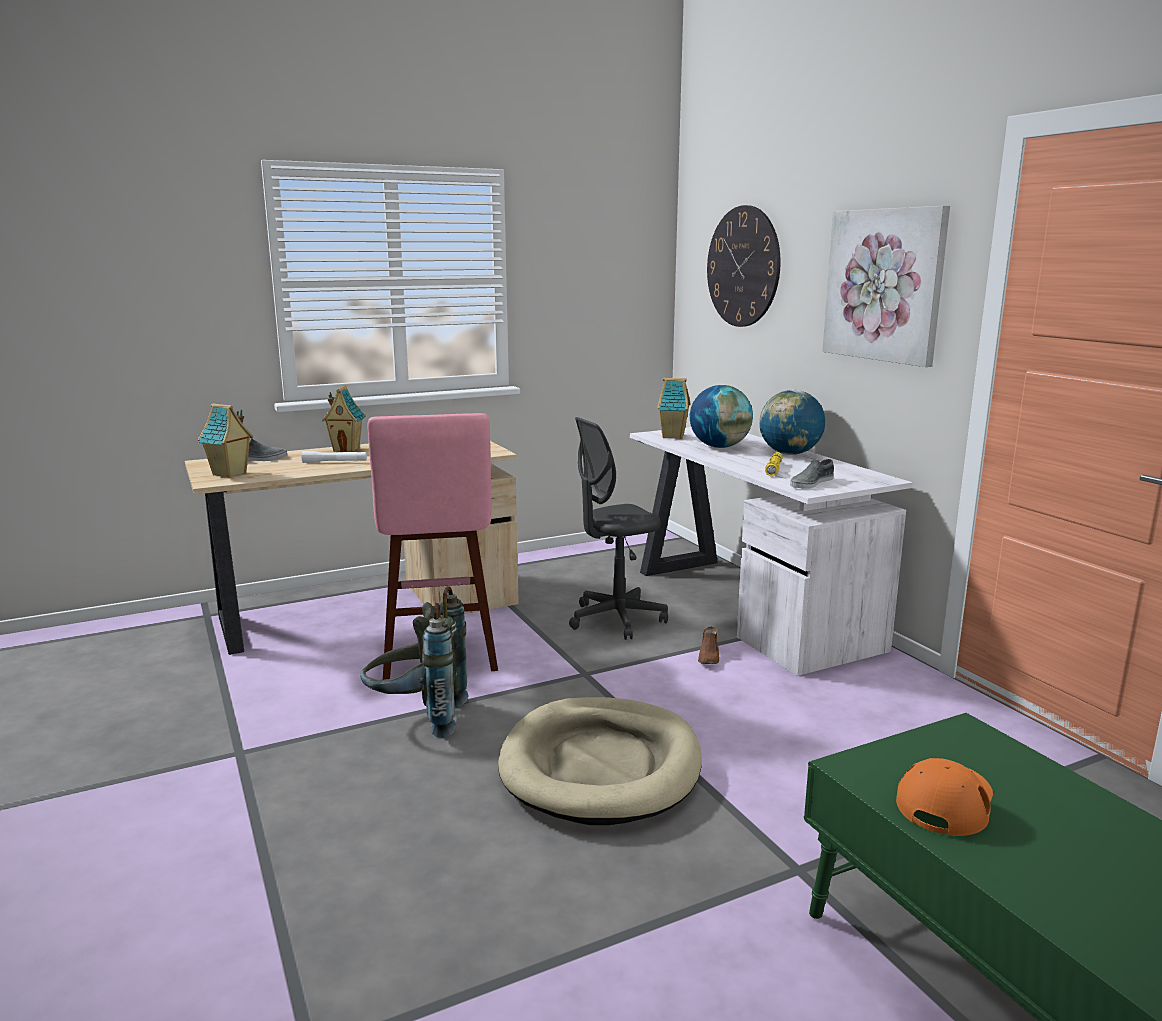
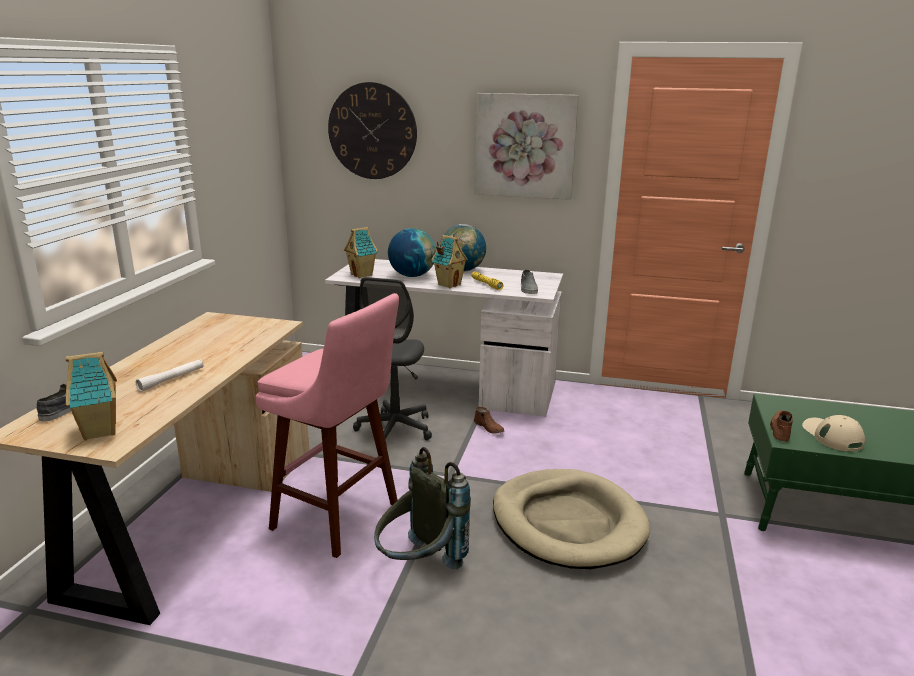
camera: 50 degrees left, 5 degrees up
toy house [322,385,366,452] -> toy house moved to [431,235,468,288]
orange cap [896,758,993,836] -> beige cap [802,415,865,451]
none -> brown shoe [770,410,793,442]

